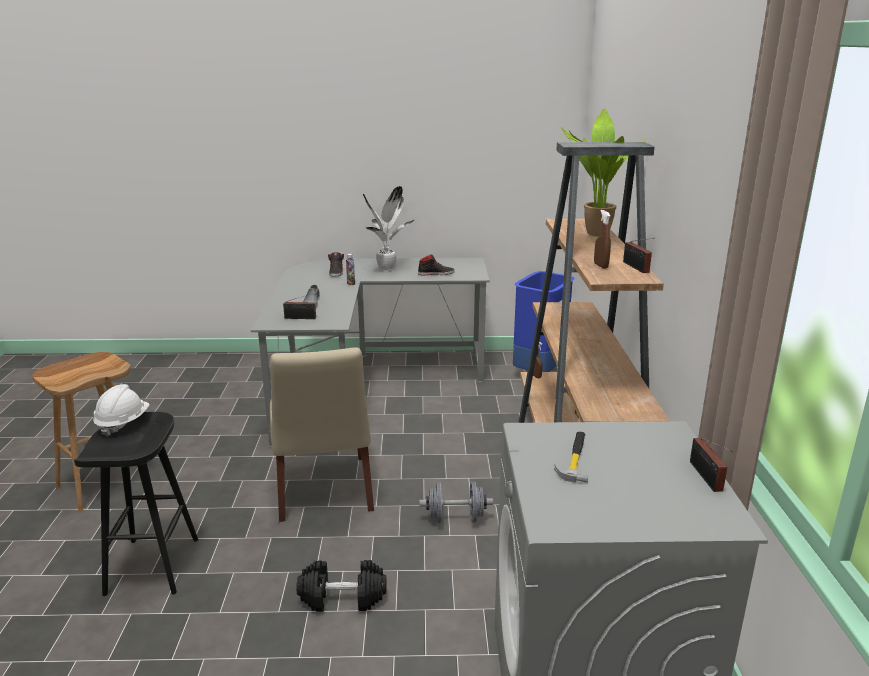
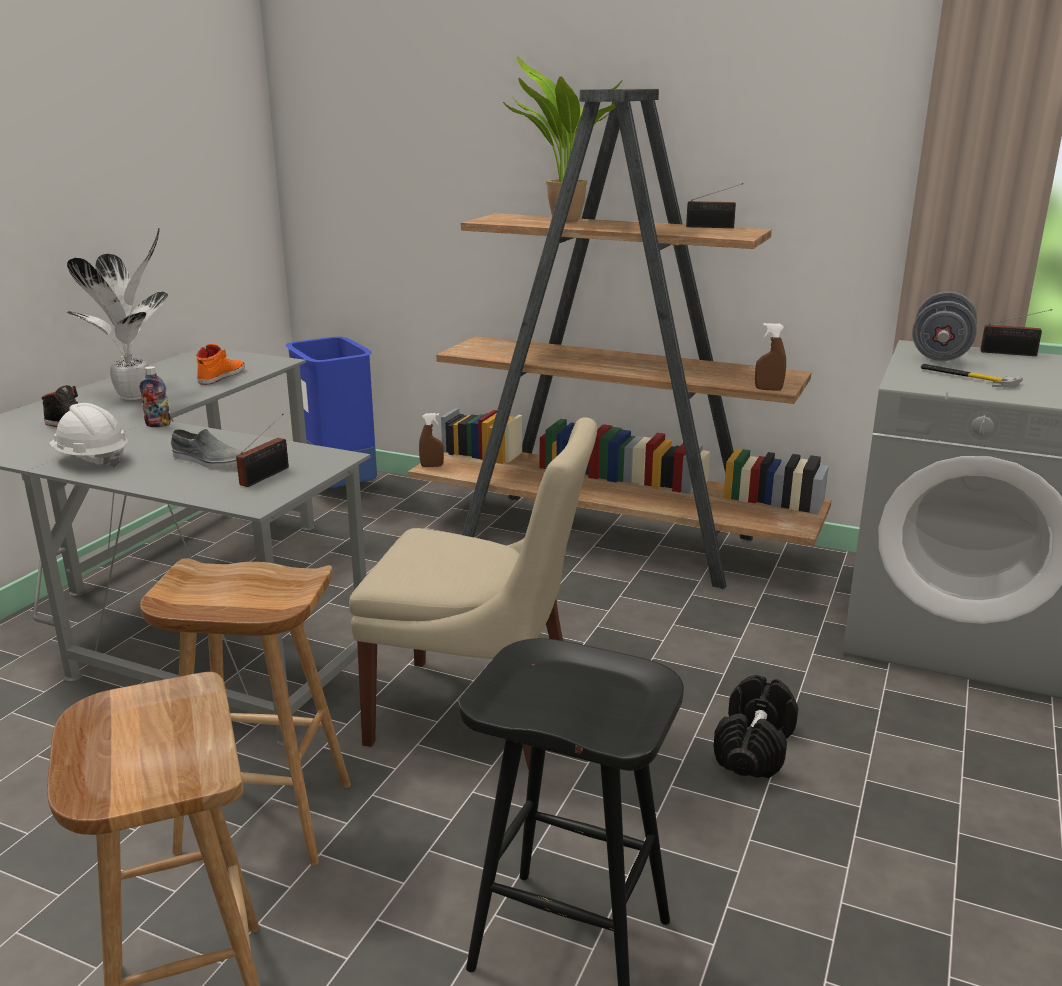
camera: 65 degrees left, 0 degrees up
white hard hat [93,384,150,437] -> white hard hat moved to [50,403,127,468]
black shoe [418,254,455,275] -> orange shoe [196,344,245,385]
grey dumbbell [419,482,493,523] -> grey dumbbell moved to [912,292,977,361]
brown spray bottle [594,210,611,269] -> brown spray bottle moved to [755,323,786,391]
none -> brown stool [140,558,351,865]

